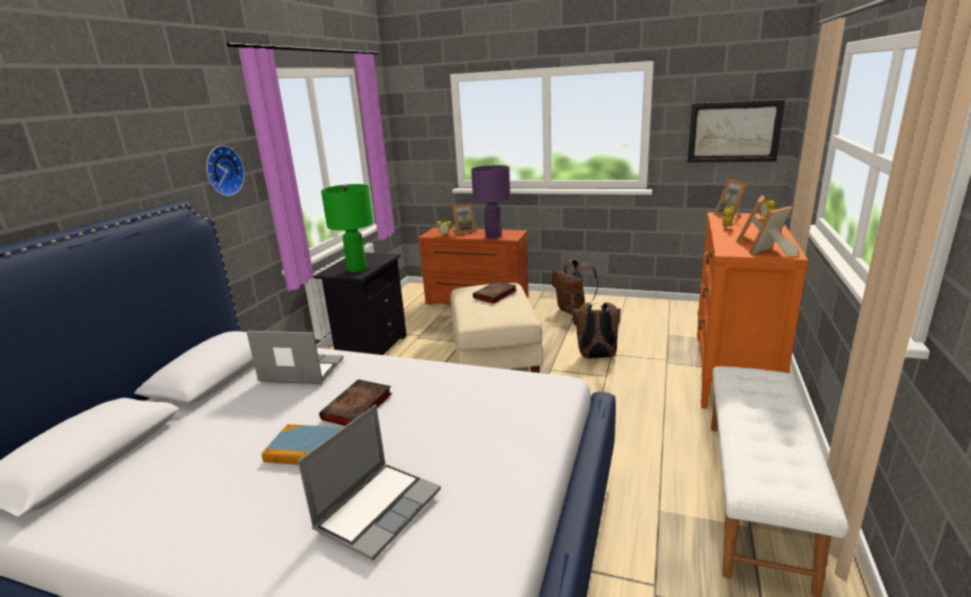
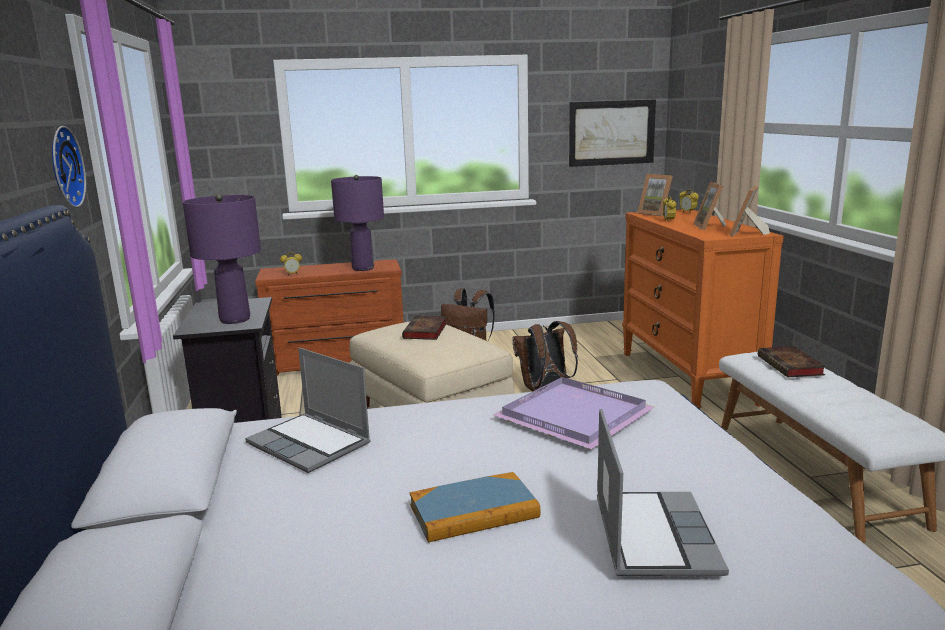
camera: 30 degrees left, 5 degrees down
laptop [246,331,344,384] -> laptop turned 120 degrees counterclockwise [245,348,371,473]
book [319,379,392,426] -> book moved to [758,346,826,377]
green table lamp [321,184,373,273] -> purple table lamp [183,194,261,324]
picture frame [452,203,476,234] -> none
none -> purple tray [493,377,655,449]

